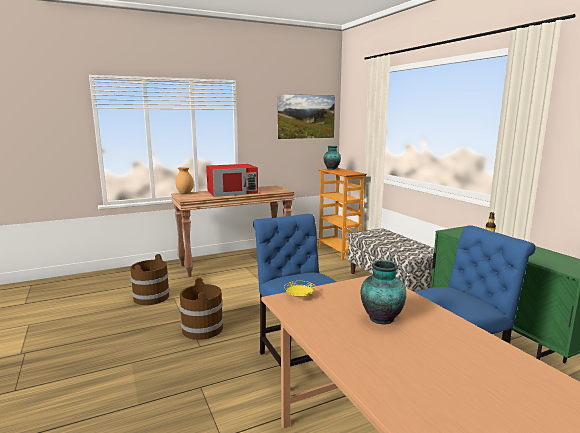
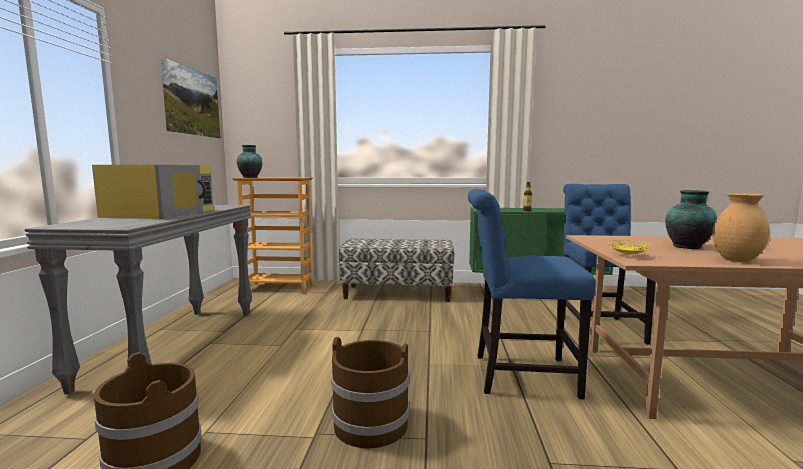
camera: 60 degrees left, 5 degrees down
brown console table [171,185,294,277] -> grey console table [25,205,252,394]
brown vase [175,167,194,194] -> brown vase moved to [712,193,770,262]
red microwave [206,164,258,197] -> yellow microwave [92,165,213,219]

